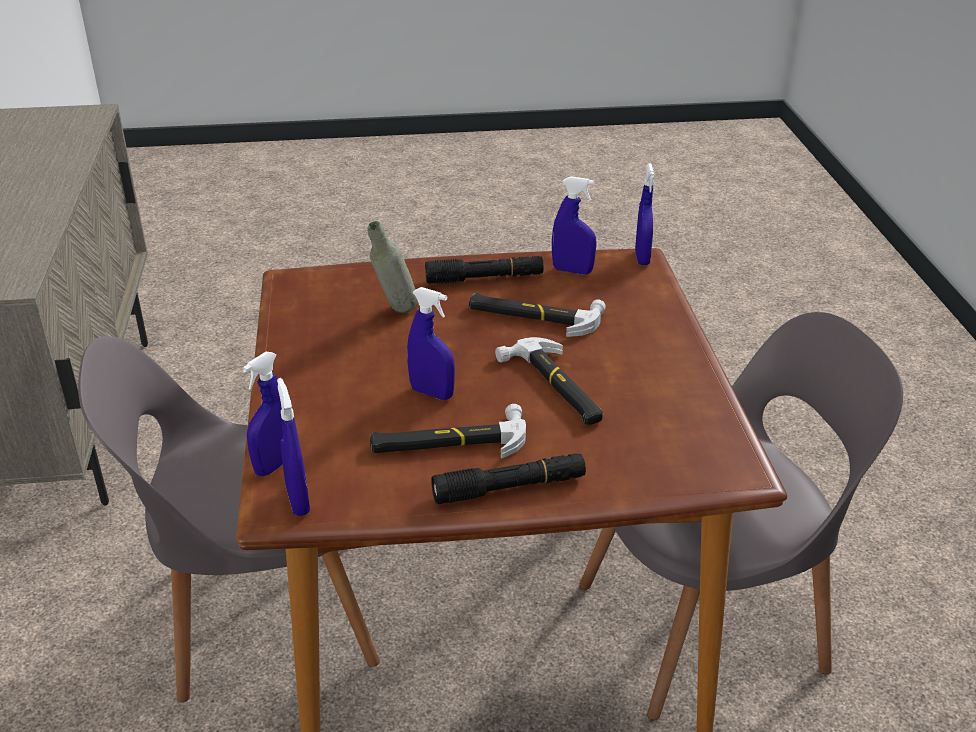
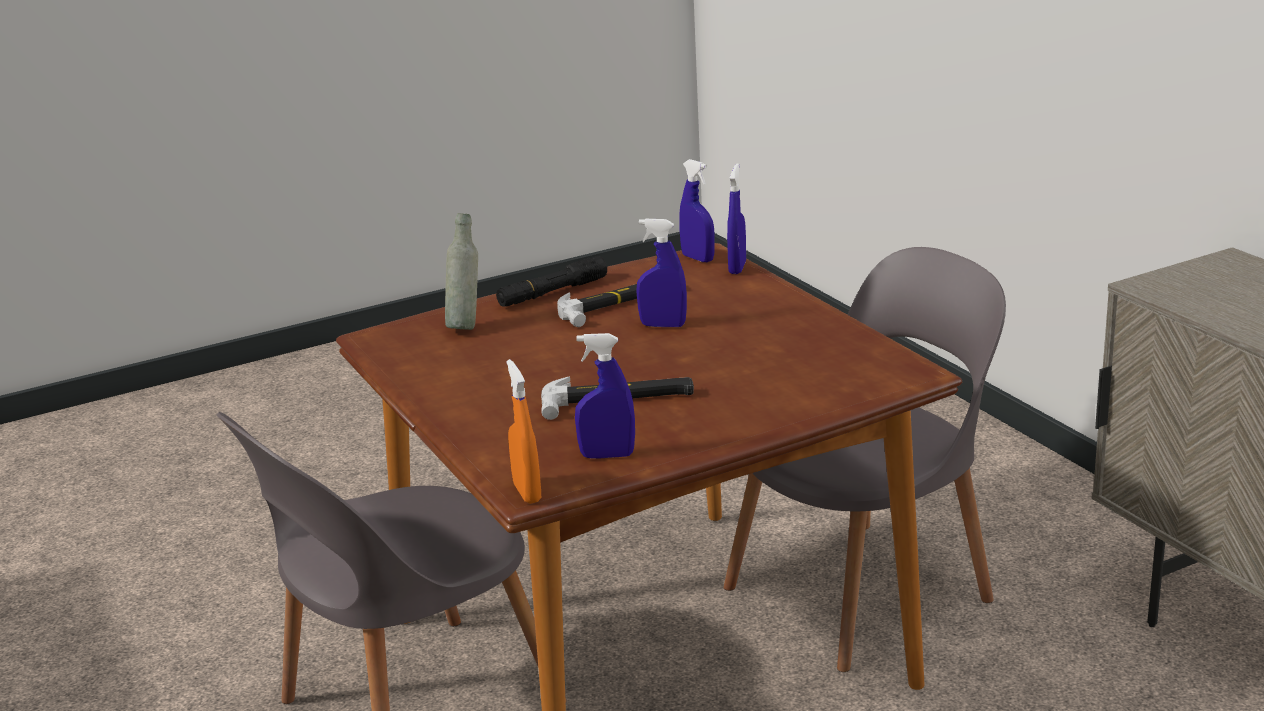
camera: 160 degrees right, 10 degrees down
grey bottle [368,221,418,313] -> grey bottle moved to [445,213,478,330]
black flashlight [425,256,544,284] -> none
hammer [495,337,603,425] -> none
blue spray bottle [635,163,654,265] -> orange spray bottle [506,359,541,504]

